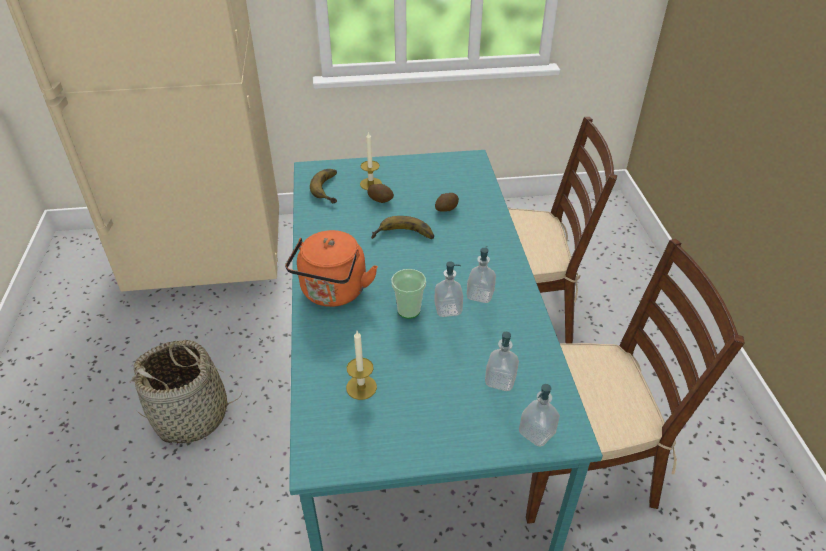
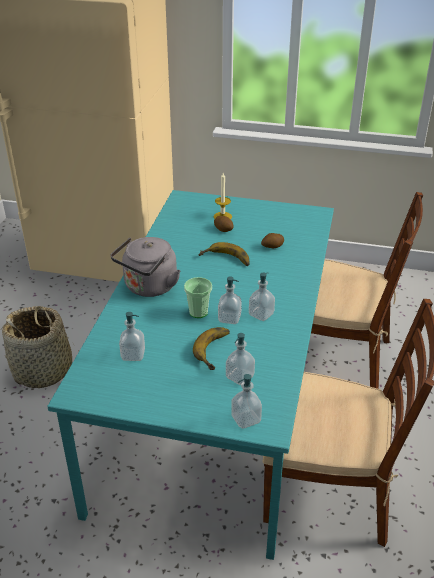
camera: 20 degrees right, 5 degrees down
orange kettle [285,230,378,307] -> grey kettle [111,237,180,297]
banana [310,169,337,203] -> banana moved to [193,327,230,370]
candle [346,331,377,400] -> soap dispenser [119,312,145,361]

